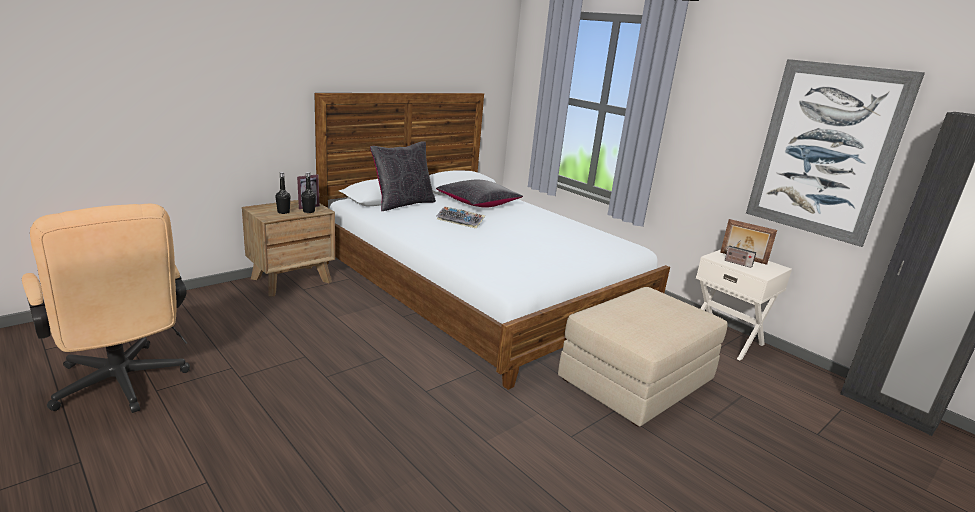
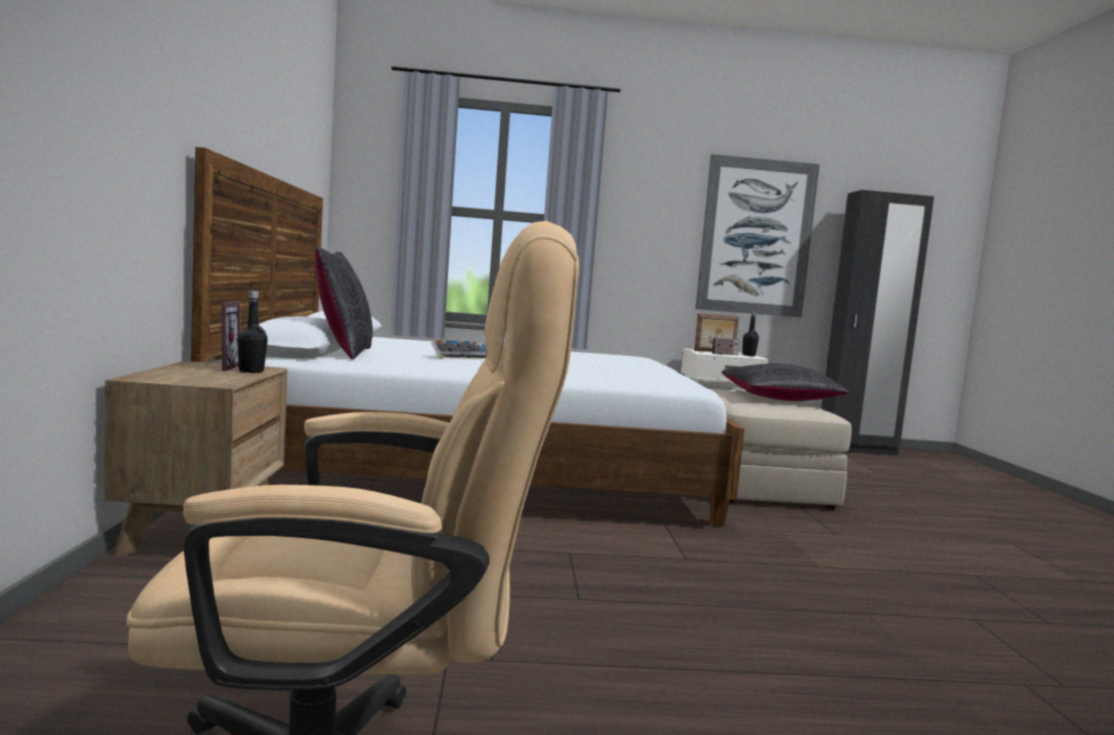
camera: 50 degrees left, 15 degrees down
black bottle [275,172,290,214] -> black bottle moved to [742,311,759,356]
black pillow [436,180,523,208] -> black pillow moved to [722,363,849,401]

